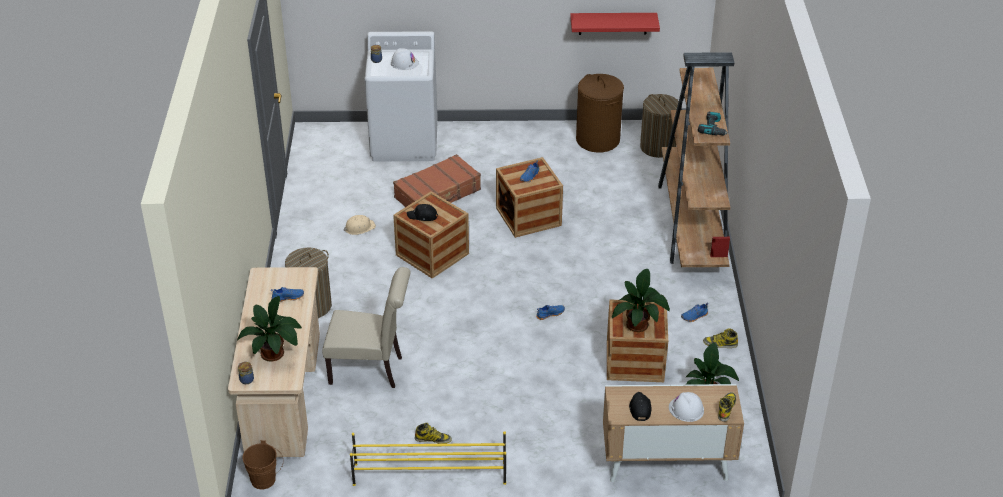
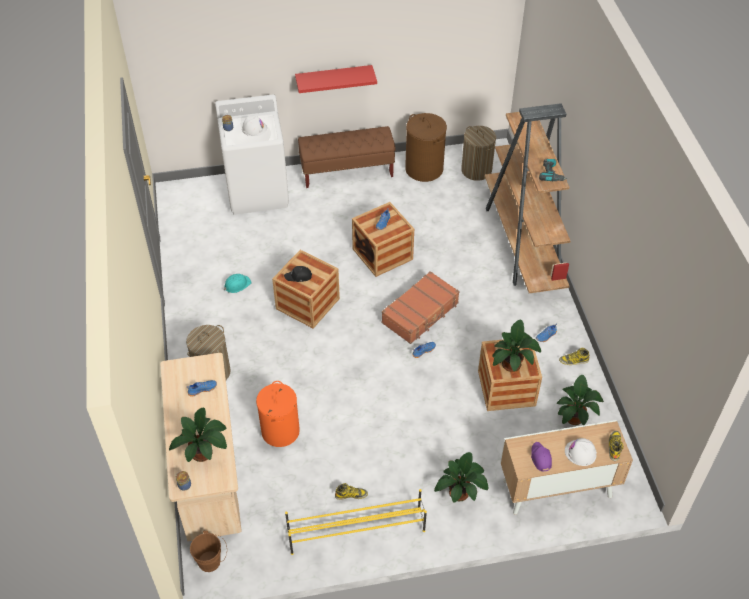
camera: 10 degrees left, 10 degrees up
beige chair [322,267,411,388] -> orange laundry basket [256,381,300,447]
beige hard hat [343,215,376,235] -> turquoise hard hat [224,274,252,293]
brown suitcase [393,154,481,207] -> brown suitcase moved to [381,271,460,344]
red shelf [570,13,660,35] -> red shelf moved to [295,65,377,93]
black cap [629,392,651,421] -> purple cap [531,442,552,471]
none -> brown bench [298,126,396,188]
none -> potted plant [434,452,489,503]

